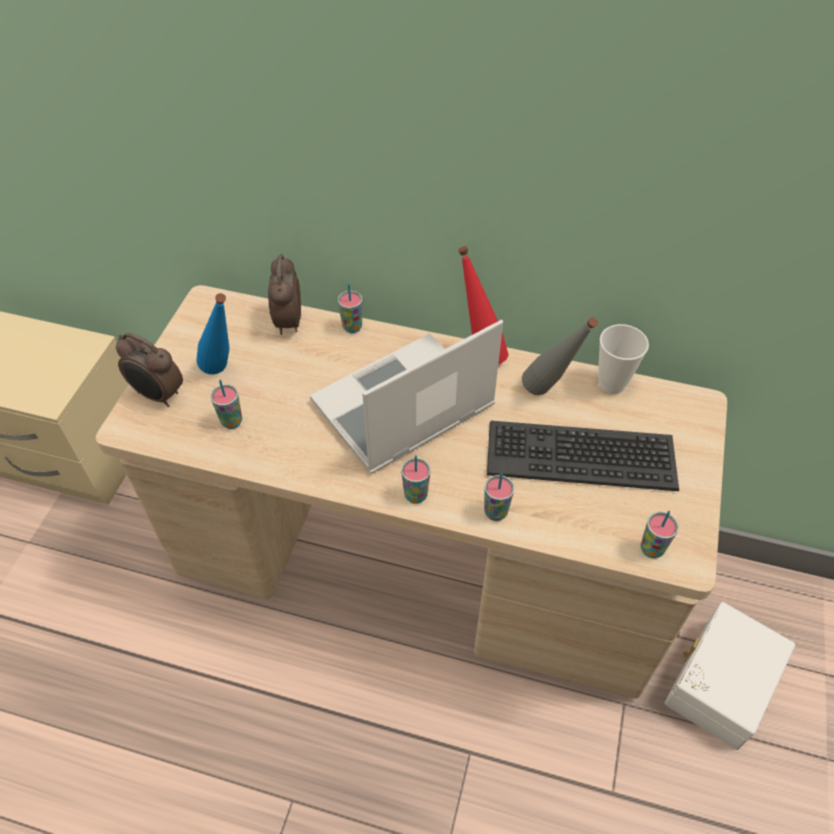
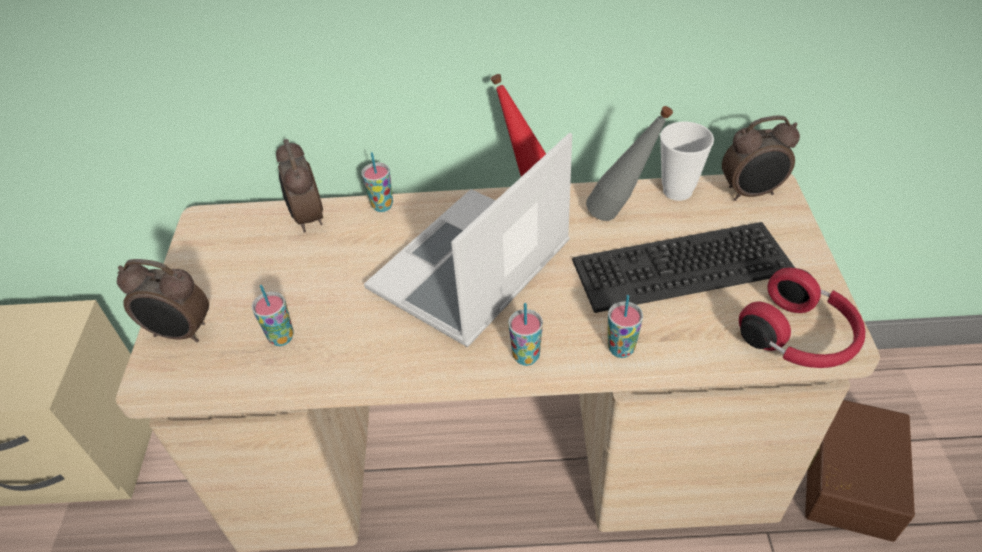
camera: 15 degrees left, 5 degrees down
blue bottle [196,293,229,374] -> none
cup [640,511,679,558] -> red headphones [739,267,865,368]
white storage box [665,602,795,750] -> brown storage box [805,400,915,542]
none -> alarm clock [722,115,800,201]

